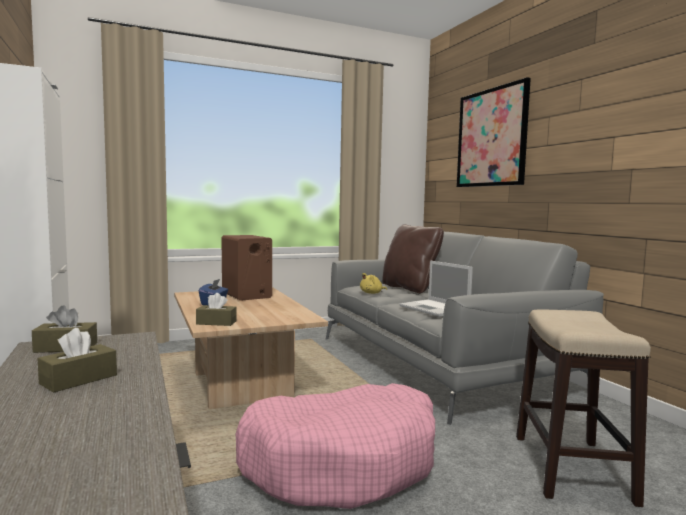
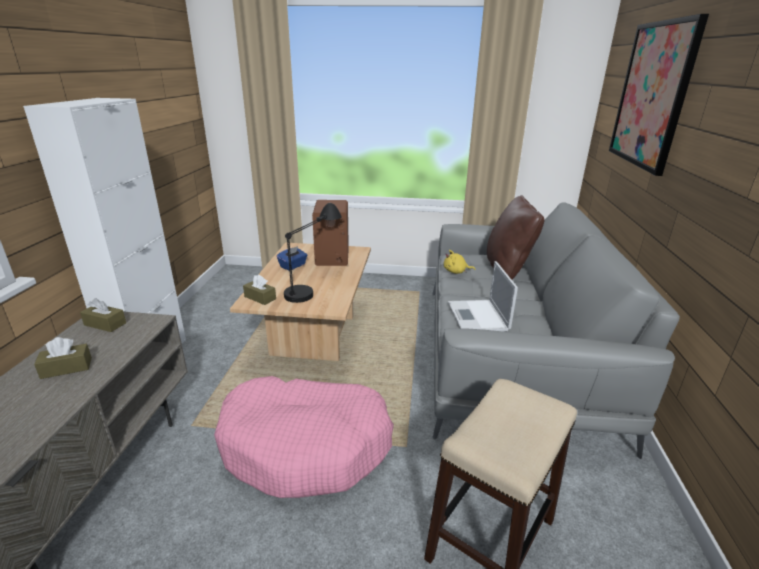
camera: 30 degrees right, 20 degrees up
none -> black table lamp [284,203,342,303]

